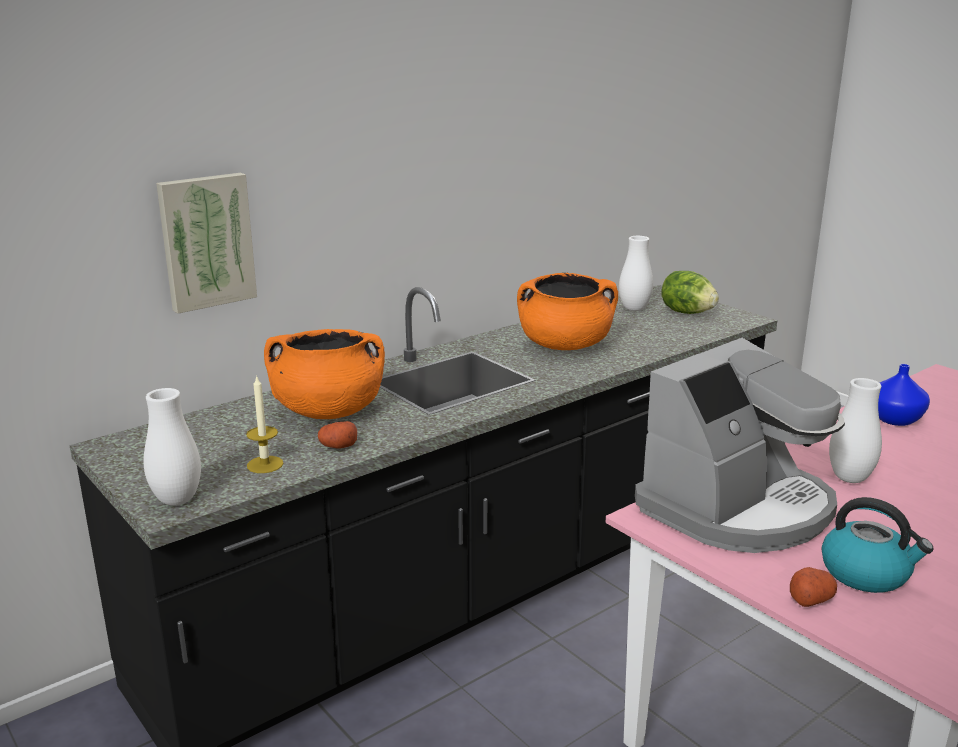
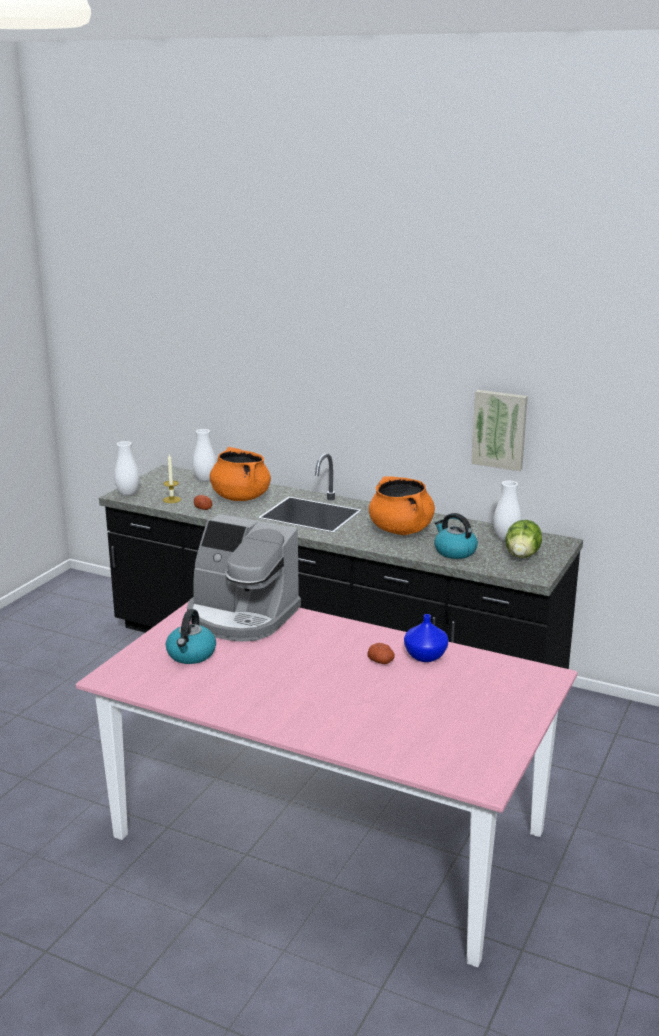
camera: 65 degrees right, 0 degrees up
picture [156,173,257,314] -> picture moved to [471,390,528,471]
potato [790,567,837,607] -> potato moved to [368,643,395,664]
white vase [829,378,882,483] -> white vase moved to [192,429,216,482]
none -> kettle [434,513,478,559]

